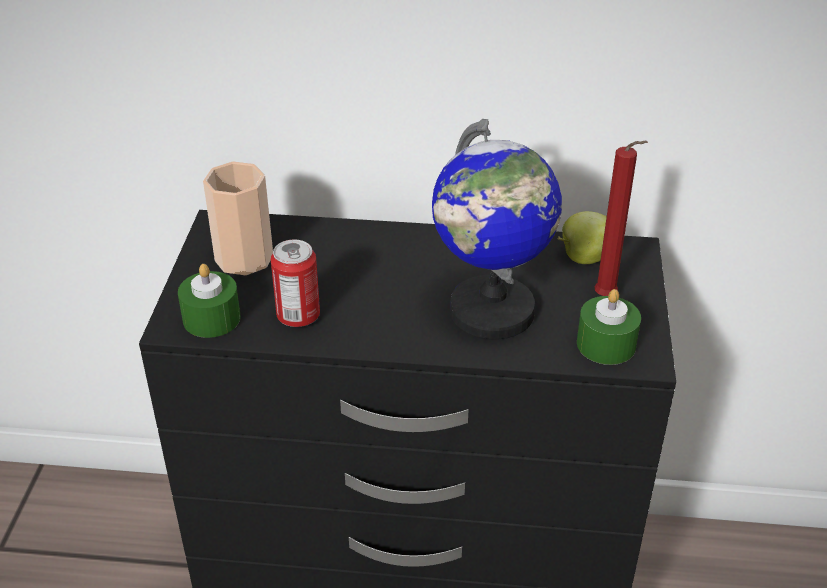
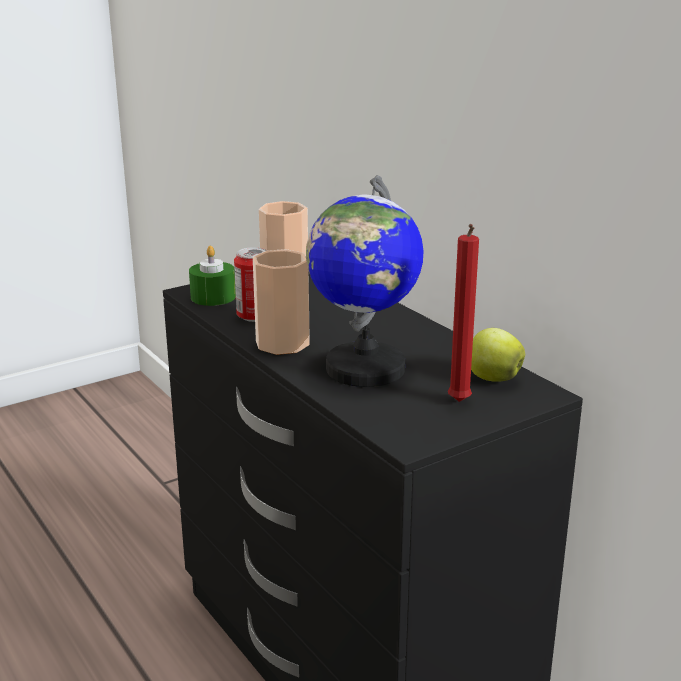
camera: 50 degrees right, 15 degrees down
green candle [577,289,641,365] -> none
none -> cup [253,249,310,355]

